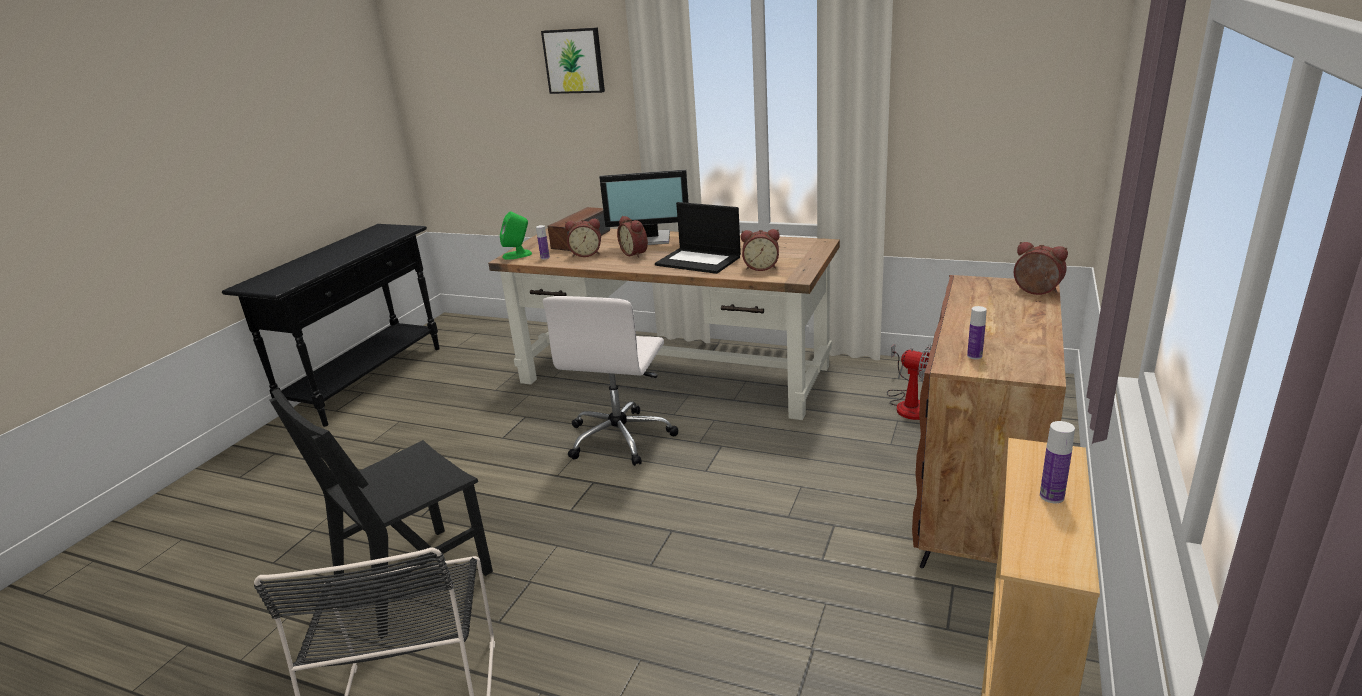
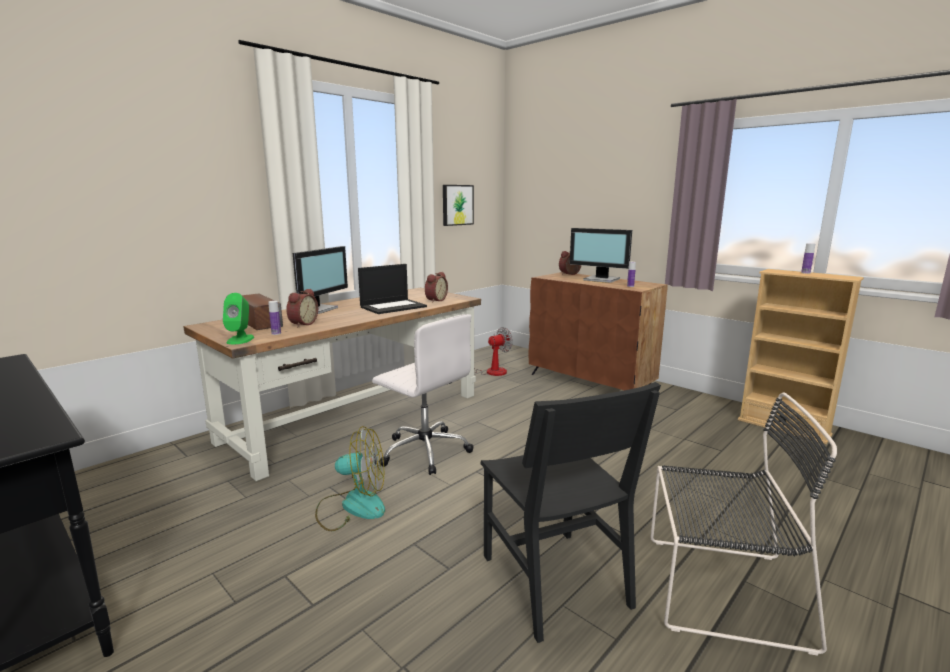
camera: 70 degrees left, 10 degrees down
picture [541,27,605,94] -> picture moved to [443,185,474,226]
alarm clock [617,216,648,258] -> none
none -> fan [315,426,385,531]
none -> monitor [570,228,632,283]

